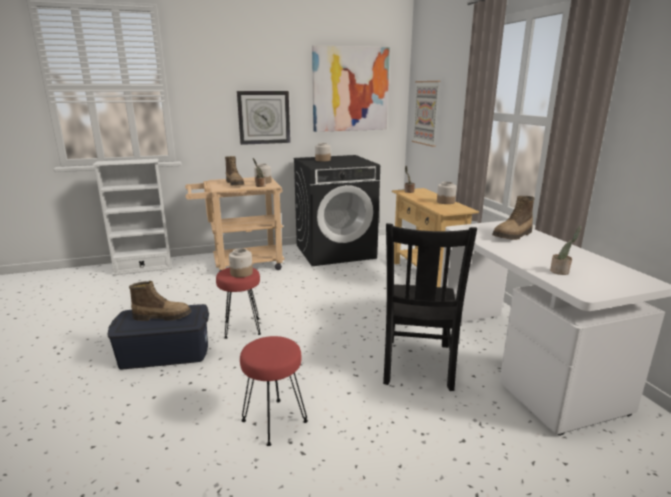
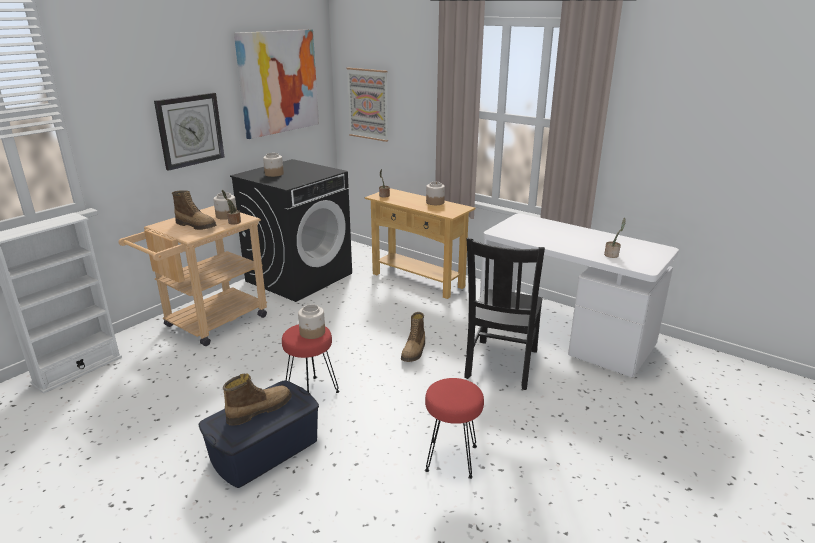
camera: 35 degrees left, 5 degrees up
black chair [383,223,477,391] -> black chair turned 45 degrees clockwise [464,238,545,390]
boot [492,196,535,240] -> boot moved to [401,312,425,362]

